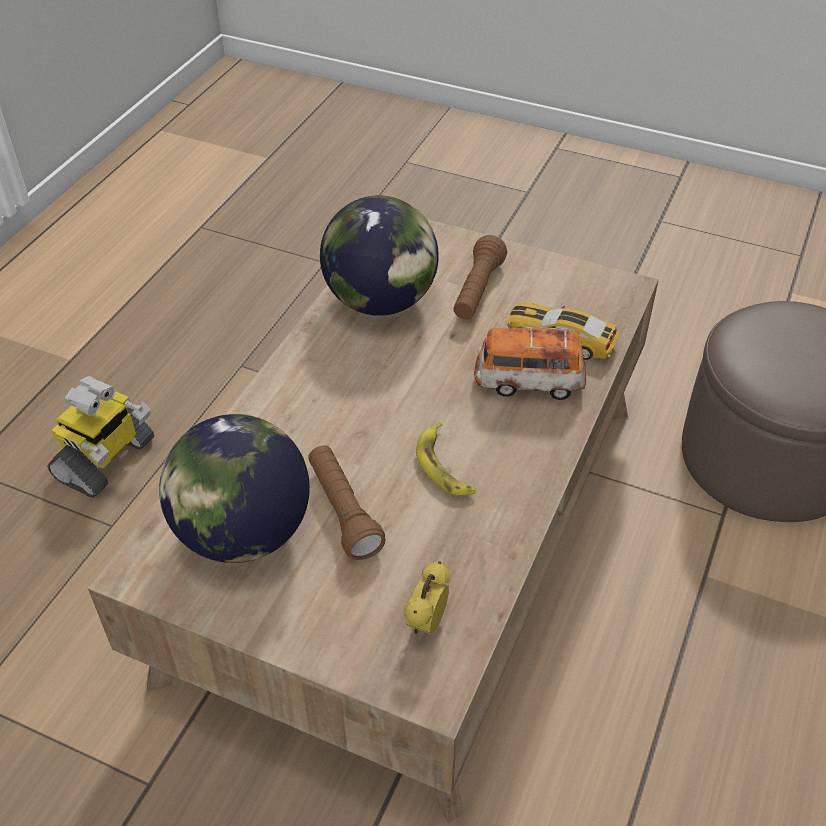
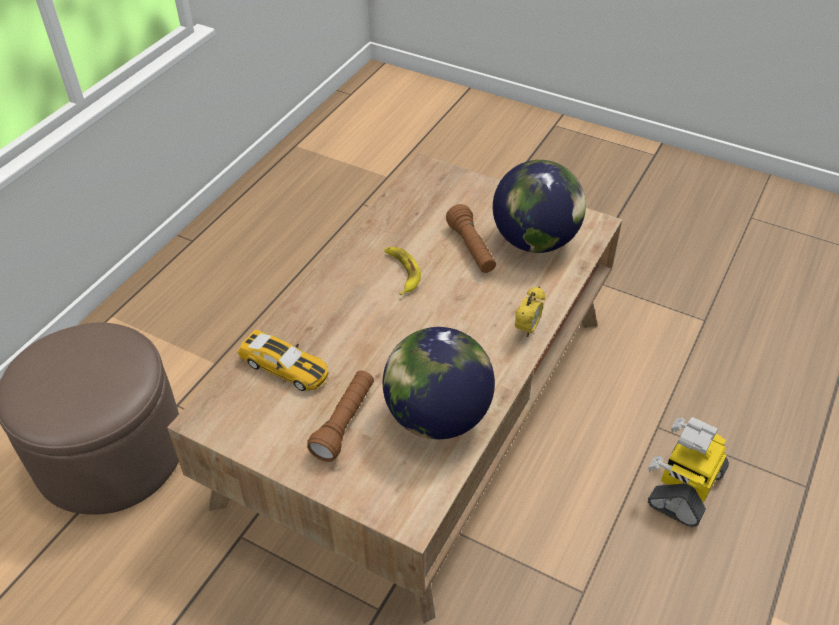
camera: 175 degrees left, 0 degrees up
alarm clock [404,561,450,635] -> alarm clock moved to [515,286,545,337]
toy car [474,327,586,400] -> none

